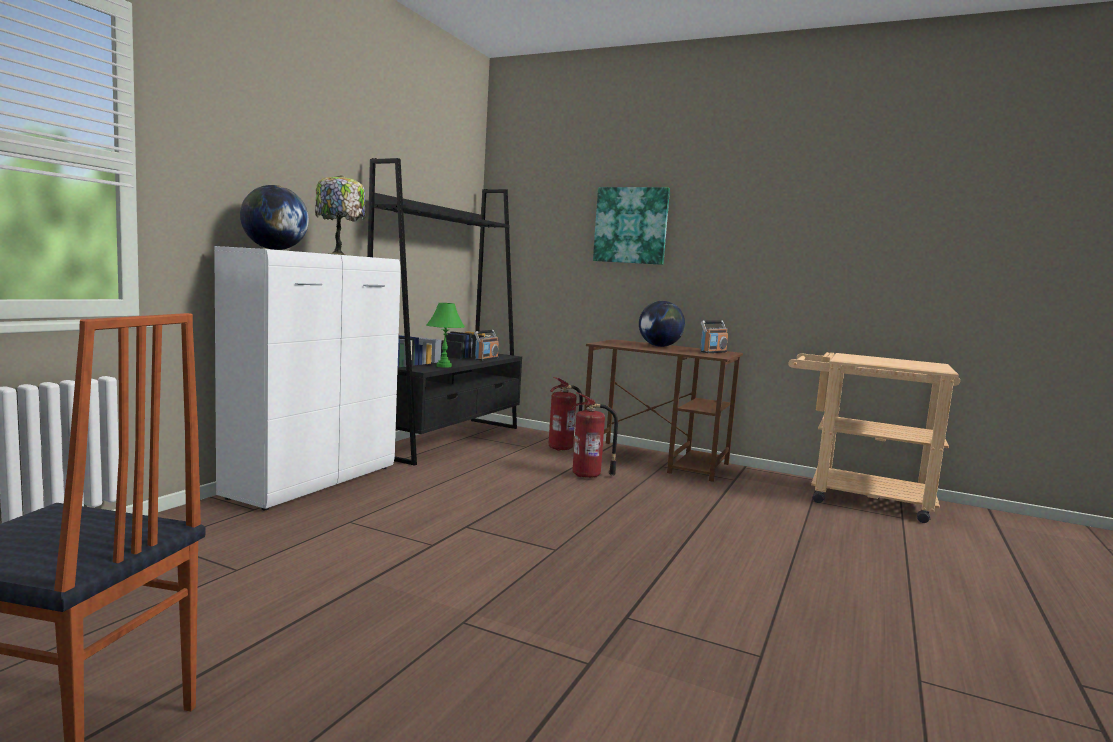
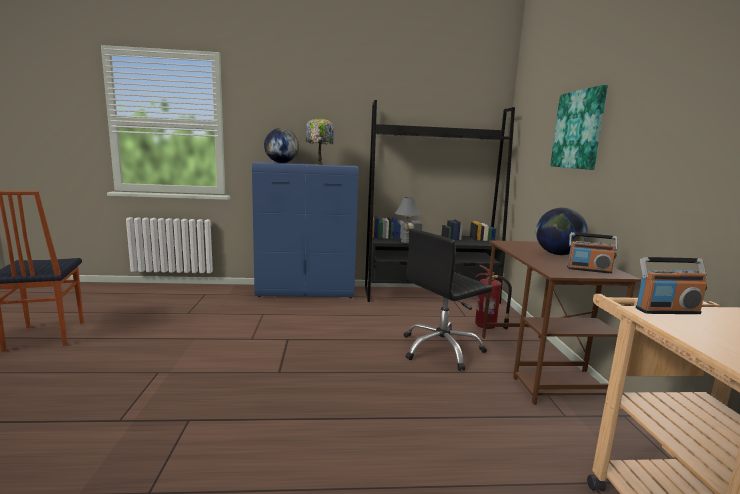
camera: 60 degrees right, 5 degrees up
white cabinet [214,246,401,510] -> blue cabinet [252,162,359,298]
green table lamp [426,303,465,368] -> grey table lamp [395,197,422,243]
radio [474,330,499,361] -> radio moved to [636,257,707,314]
fire extinguisher [571,392,618,478] -> black office chair [404,228,492,371]

